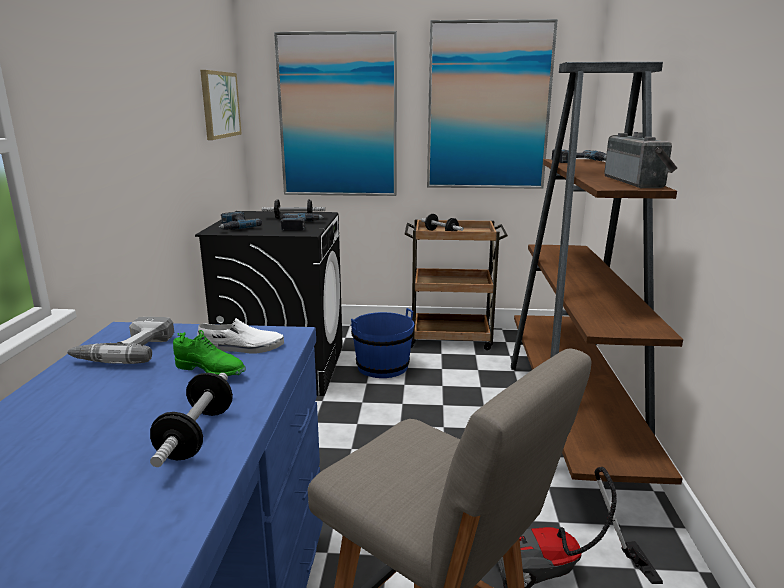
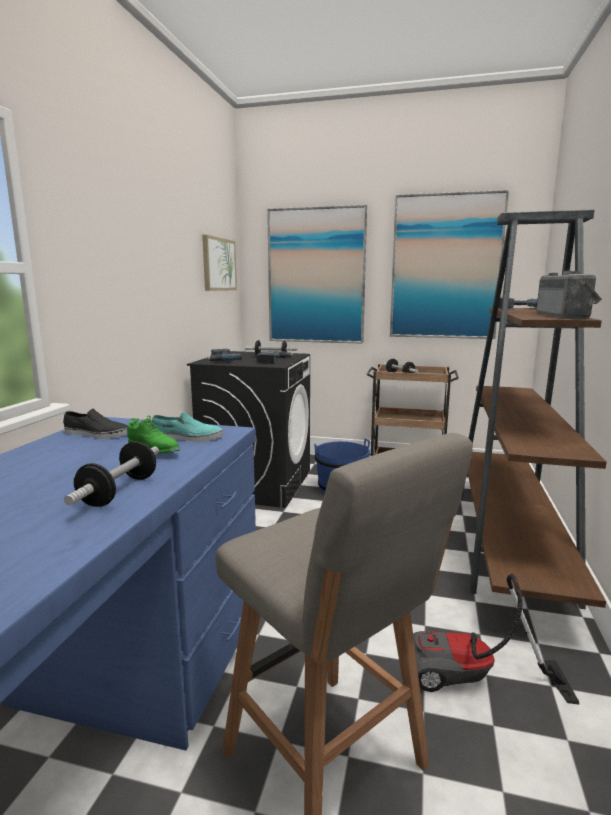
camera: 10 degrees right, 5 degrees down
power drill [67,317,174,364] -> black shoe [63,409,127,439]
white shoe [197,318,284,353] -> turquoise shoe [152,412,223,442]

